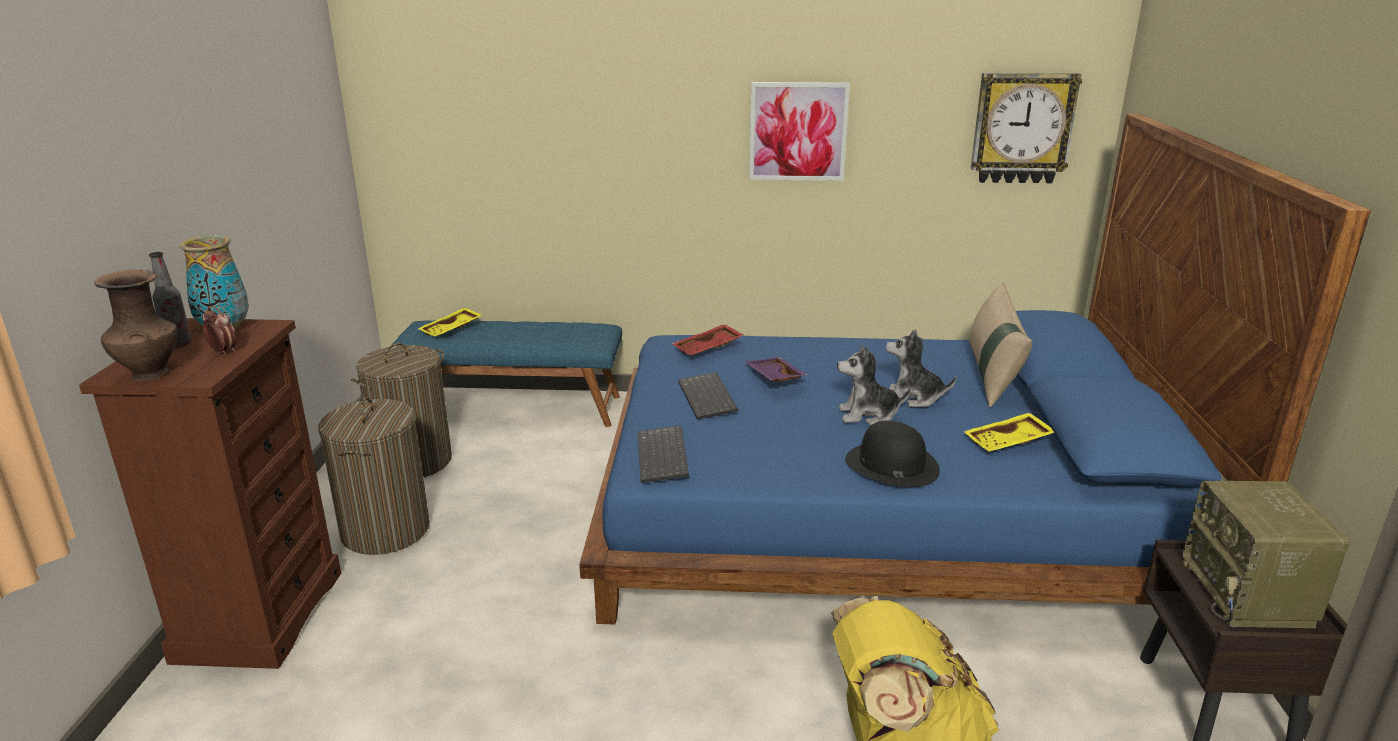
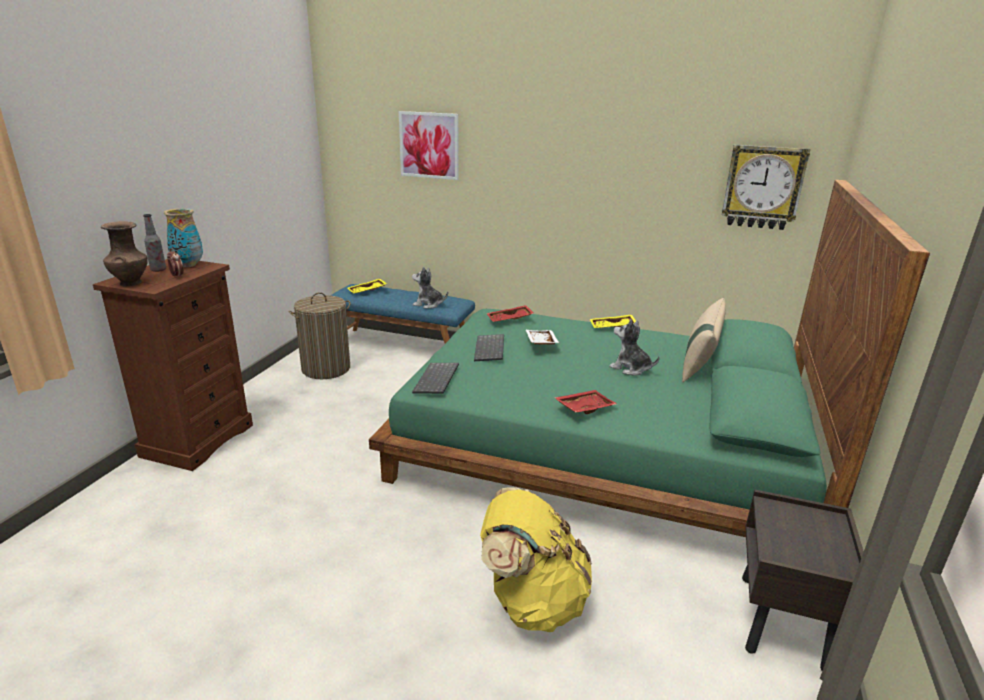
camera: 15 degrees right, 0 degrees up
laundry basket [318,397,430,555] -> none
blue bed [579,114,1371,625] -> green bed [369,180,930,537]
purple tray [745,357,807,382] -> white tray [526,330,559,345]
picture [749,82,850,181] -> picture moved to [399,111,459,180]
plush toy [837,345,911,426] -> plush toy moved to [412,267,448,309]
black hat [845,421,940,487] -> red tray [554,390,617,414]
yellow tray [964,413,1054,451] -> yellow tray moved to [590,314,636,328]
radio [1182,481,1350,628] -> none

